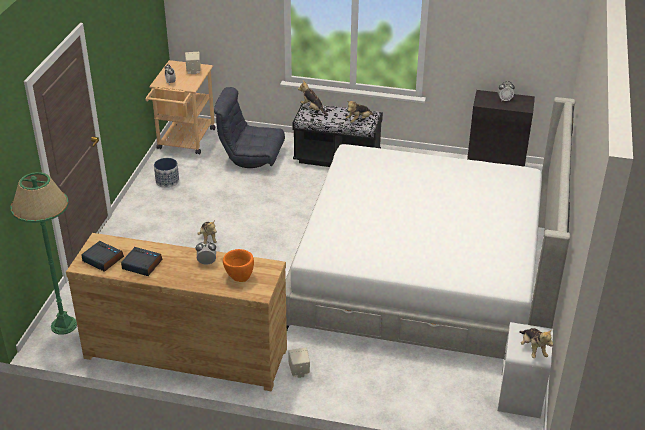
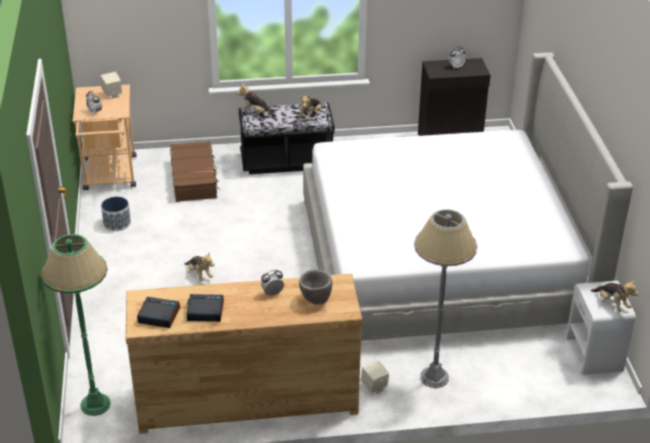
camera: 20 degrees left, 0 degrees up
grey armchair [214,87,285,168] -> brown suitcase [170,141,220,202]
orange bowl [223,249,254,282] -> grey bowl [299,269,332,305]
none -> grey floor lamp [414,209,478,388]

